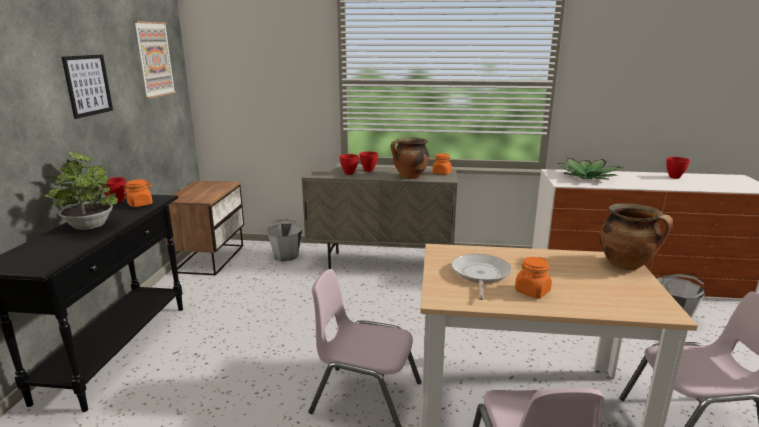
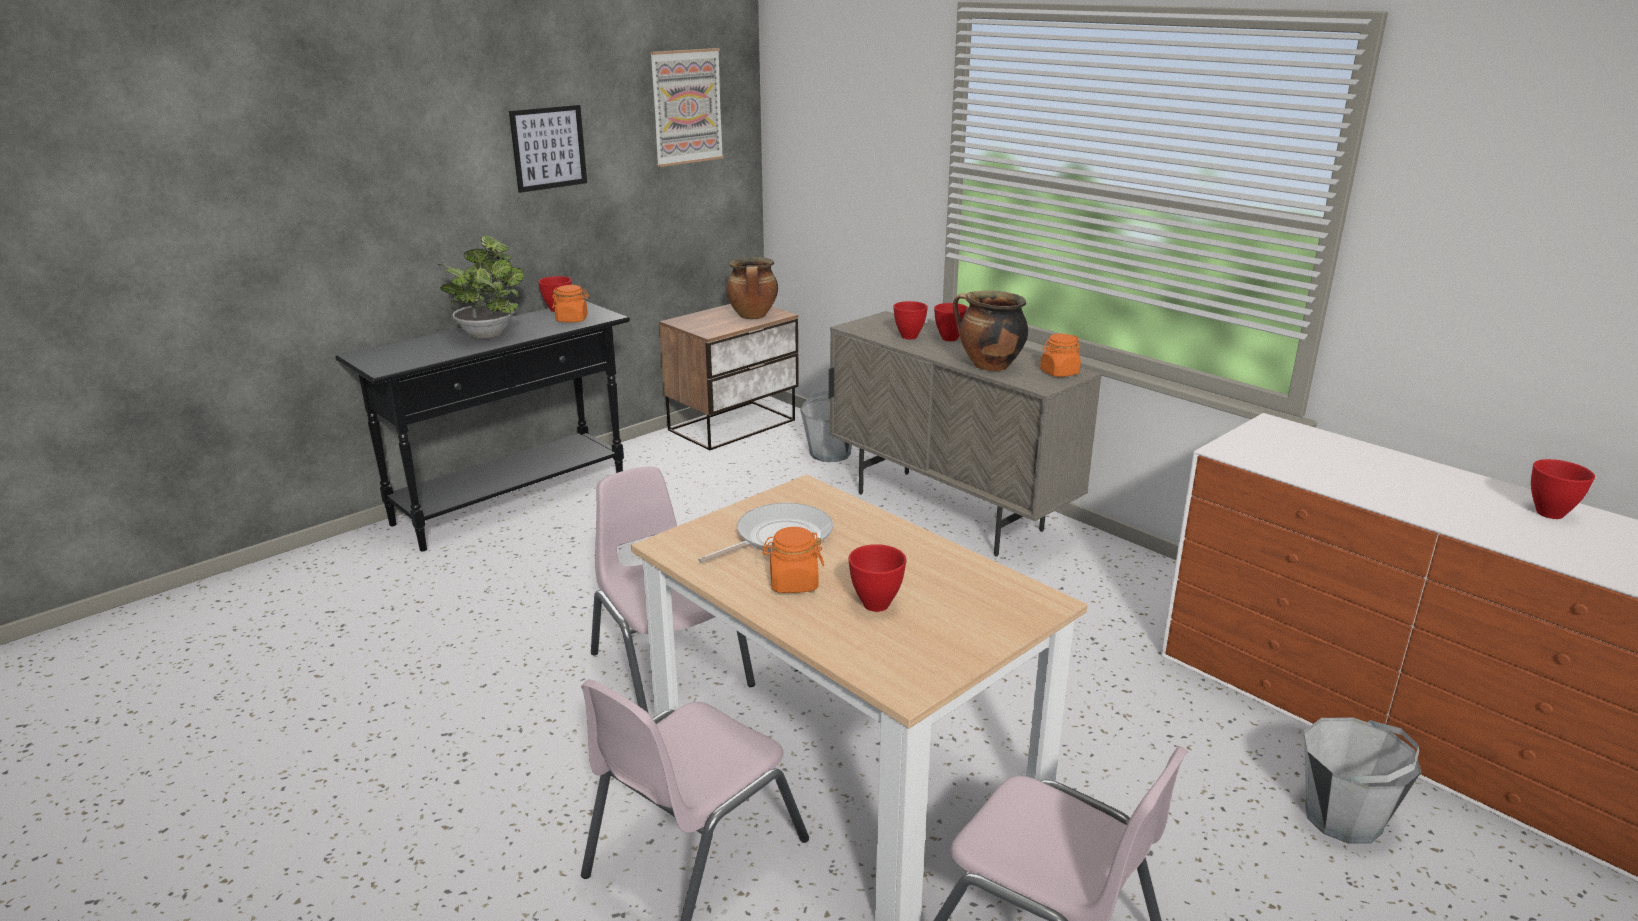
camera: 40 degrees right, 5 degrees up
potted plant [558,158,623,180] -> none
cooking pot [599,203,674,270] -> cooking pot moved to [726,257,778,319]
none -> red bowl [848,544,906,612]

